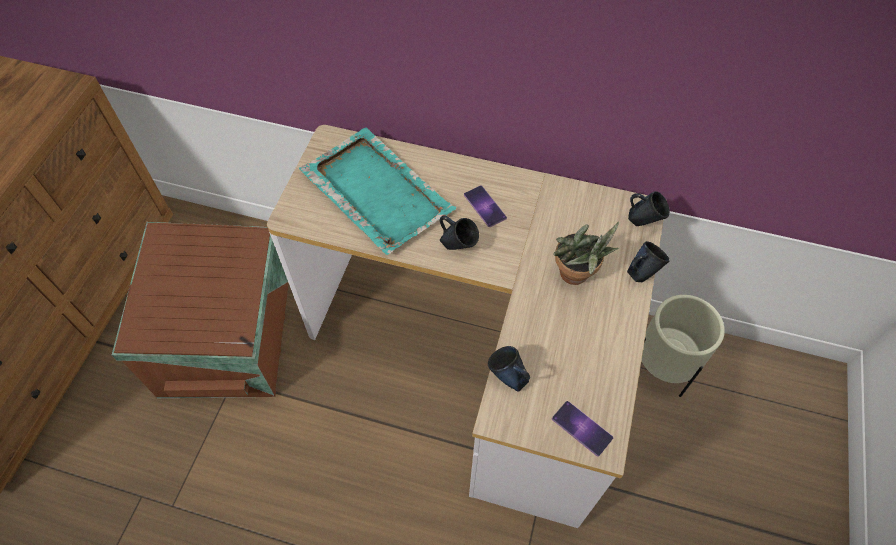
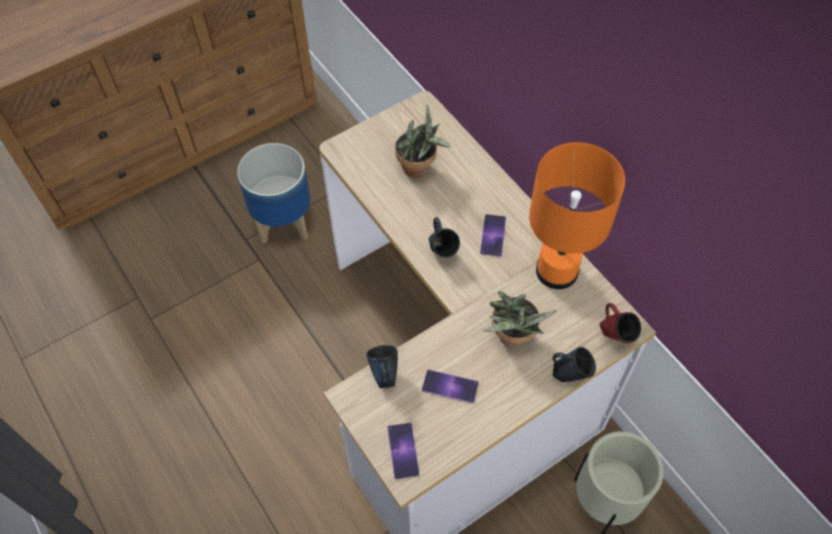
camera: 40 degrees right, 0 degrees up
brown storage box [112,222,289,398] -> planter [237,143,310,244]
turquoise tray [299,127,456,255] -> potted plant [395,105,451,178]
blue mug [628,191,670,226] -> red mug [599,303,641,343]
none -> phone [422,370,479,403]
none -> orange table lamp [529,142,625,289]

